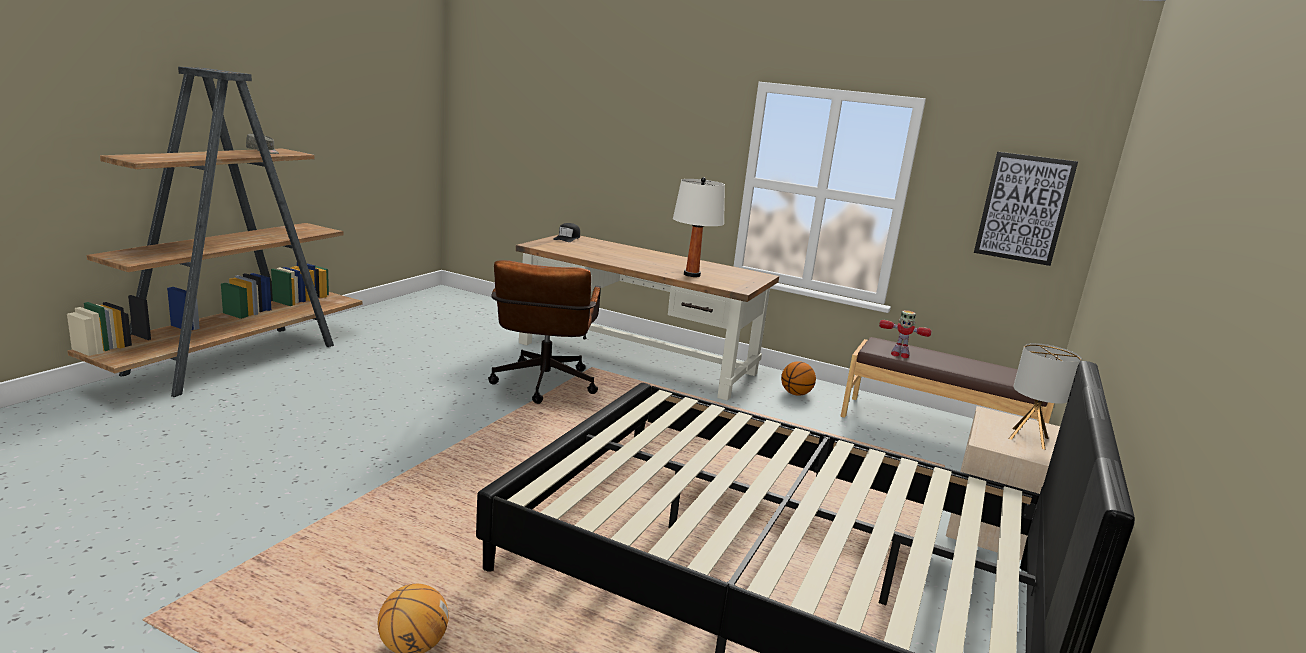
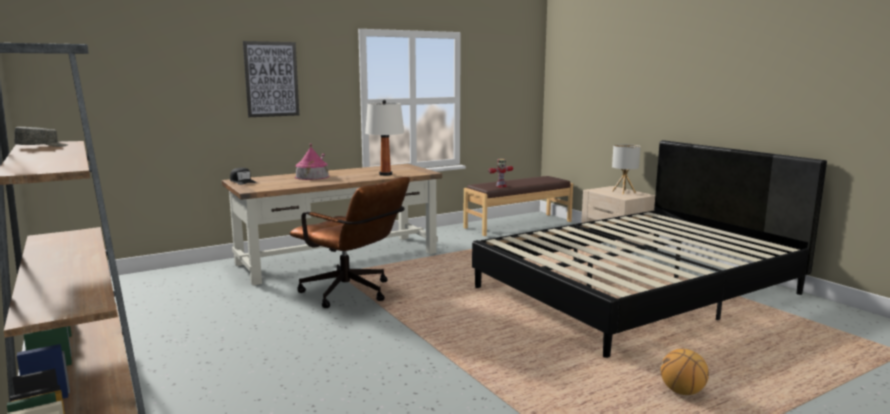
camera: 55 degrees left, 5 degrees down
basketball [781,361,816,396] -> none
picture [974,152,1078,266] -> picture moved to [243,41,299,117]
none -> toy house [295,143,330,180]

